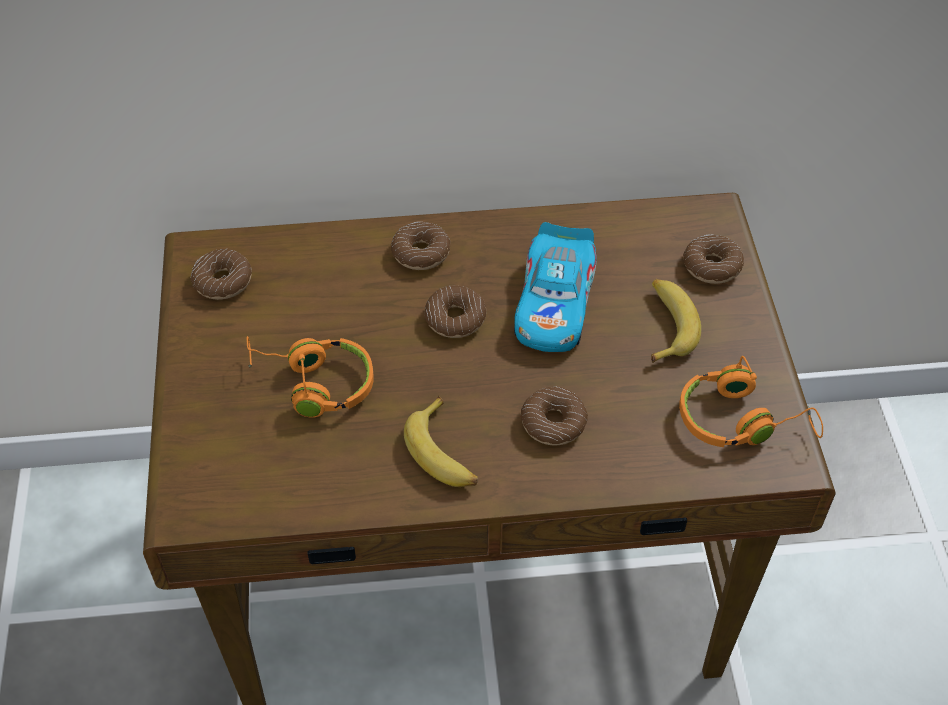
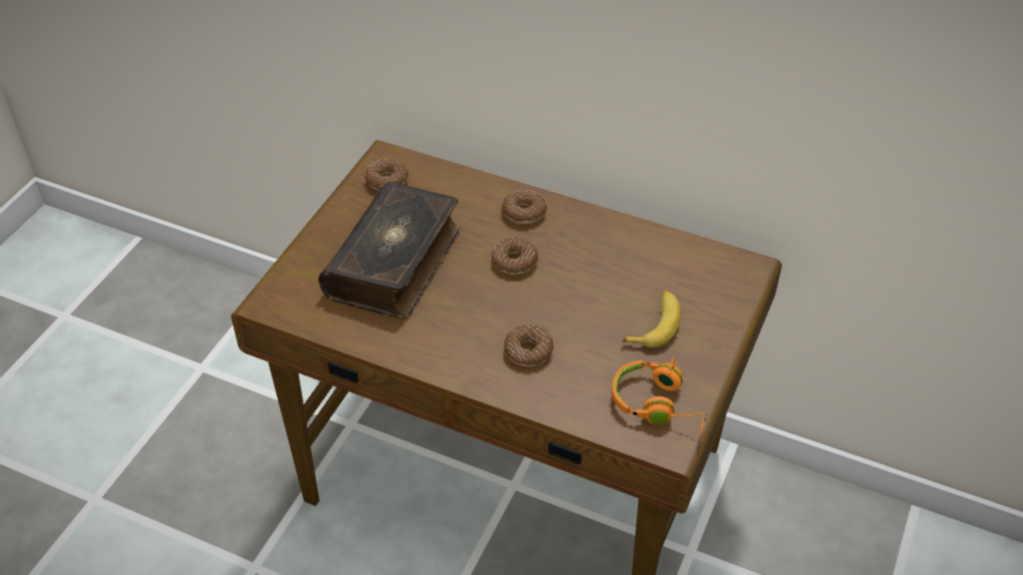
camera: 30 degrees right, 5 degrees down
orange headphones [247,336,374,418] -> book [318,181,460,319]
banana [404,396,478,487] -> none
toy car [514,222,597,352] -> none
donut [683,234,744,284] -> none

